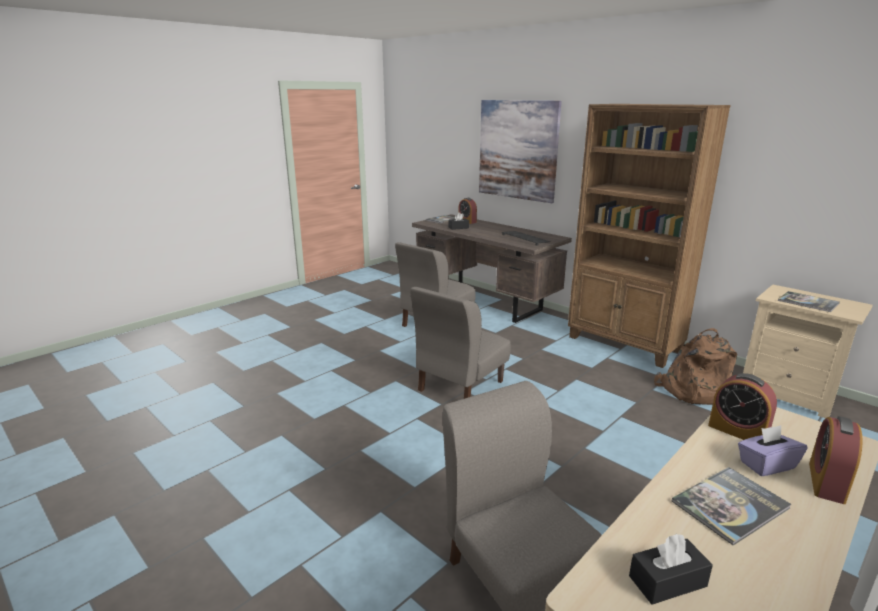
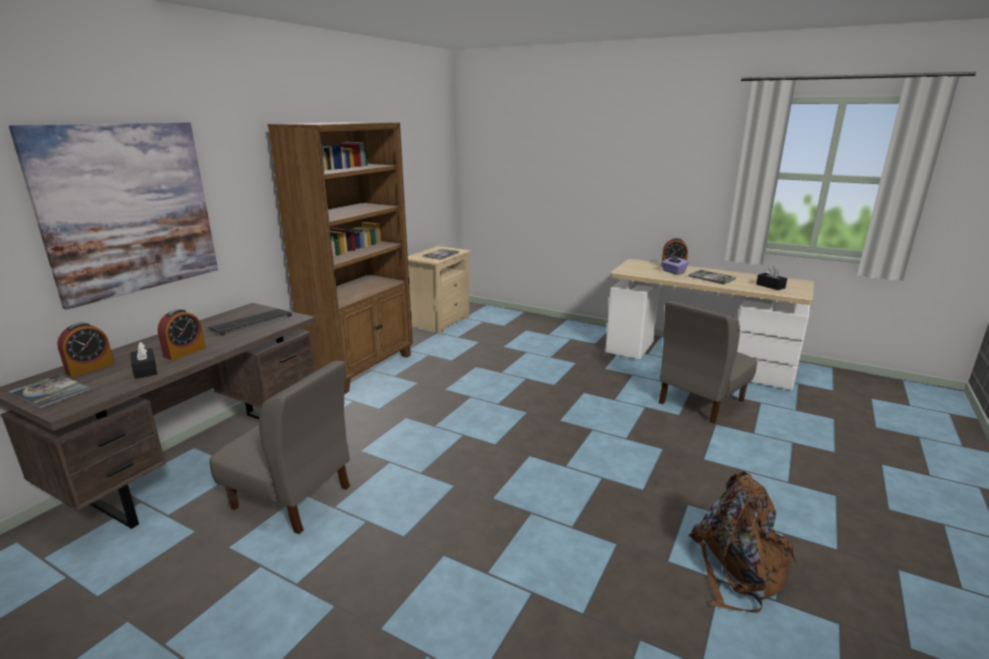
camera: 105 degrees left, 0 degrees up
grey chair [410,287,511,399] -> none
brown backpack [654,328,737,405] -> brown backpack moved to [689,472,798,613]
alarm clock [708,373,777,440] -> alarm clock moved to [158,309,206,360]

